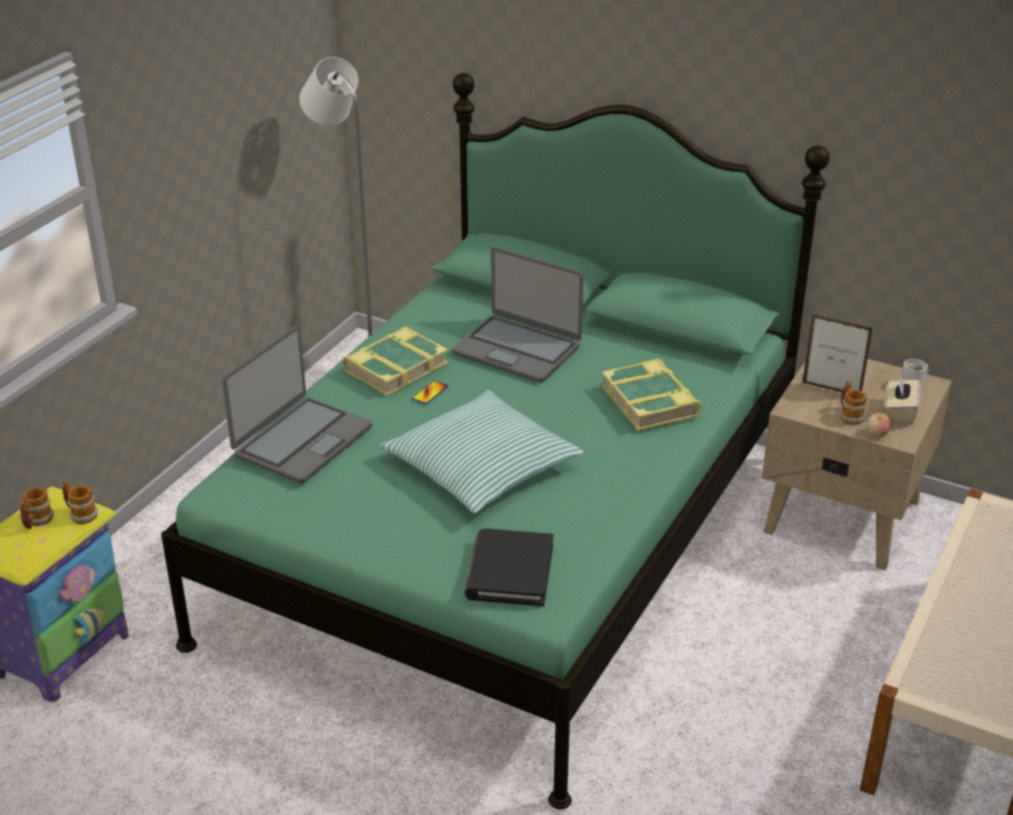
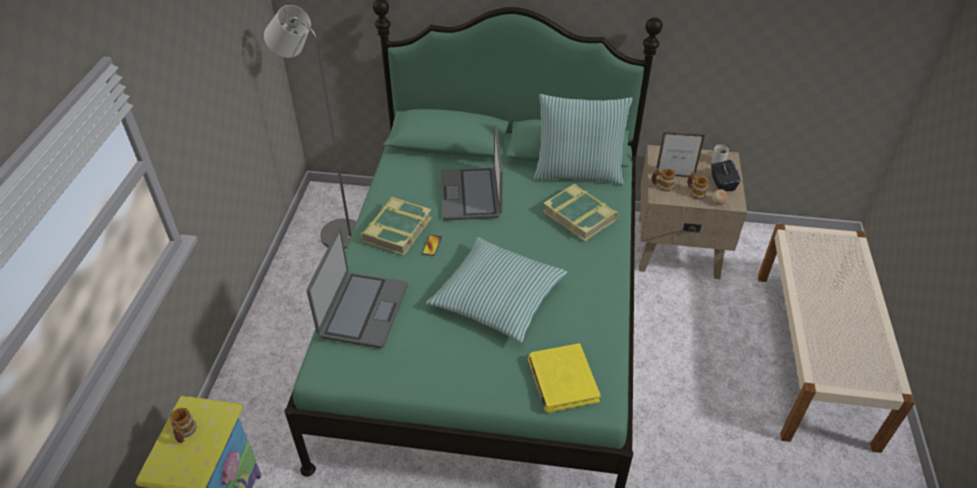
camera: 20 degrees left, 10 degrees up
mug [63,480,98,524] -> mug moved to [651,168,675,192]
laptop [452,247,584,383] -> laptop turned 75 degrees clockwise [441,124,503,221]
black book [464,528,554,606] -> yellow book [528,343,601,413]
beige tissue box [885,374,921,425] -> black tissue box [711,160,740,191]
none -> pillow [534,94,633,185]

